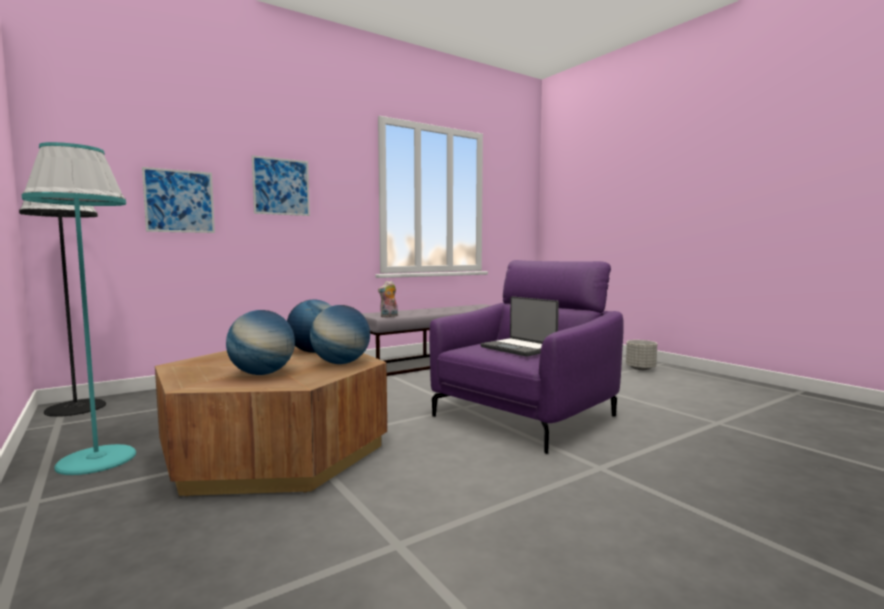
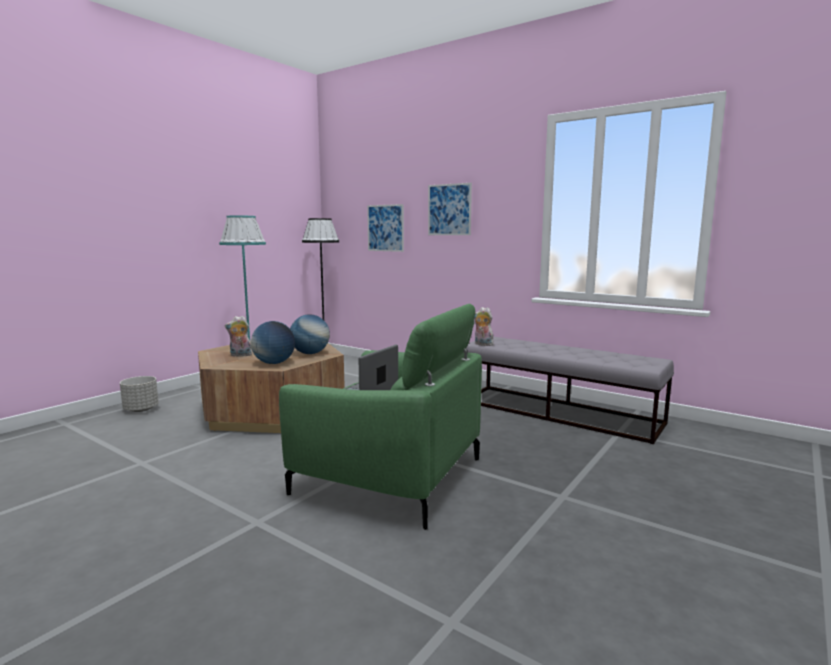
camera: 70 degrees right, 5 degrees up
globe [226,310,295,375] -> plush toy [225,316,252,357]
purple armchair [429,260,624,454] -> green armchair [279,304,482,530]
grey planter [626,340,657,370] -> grey planter moved to [120,376,159,412]

